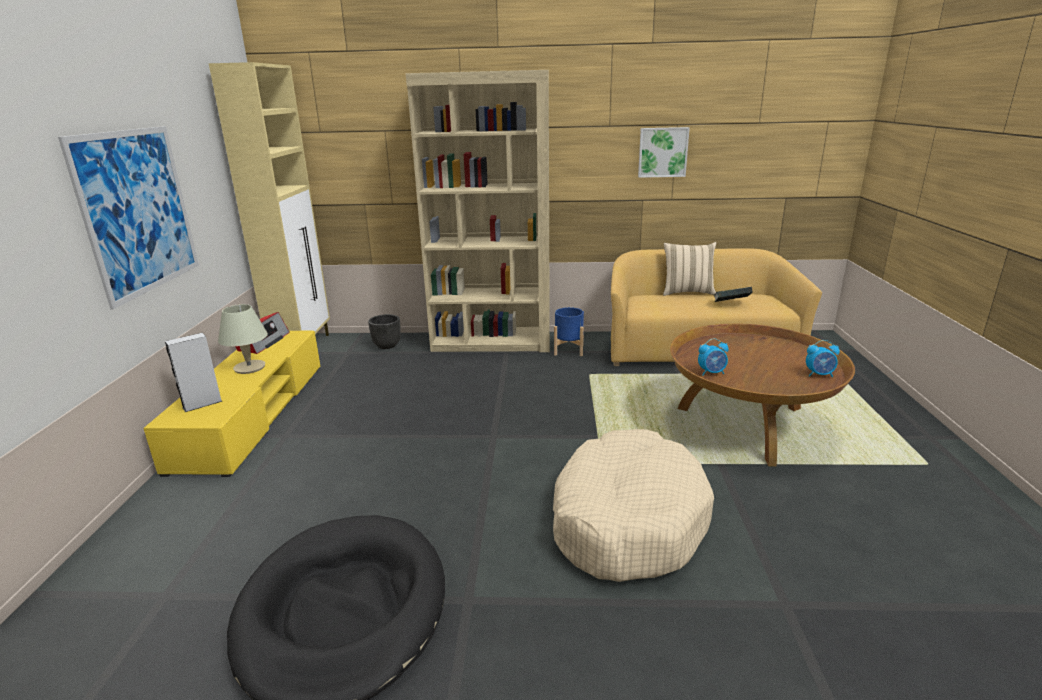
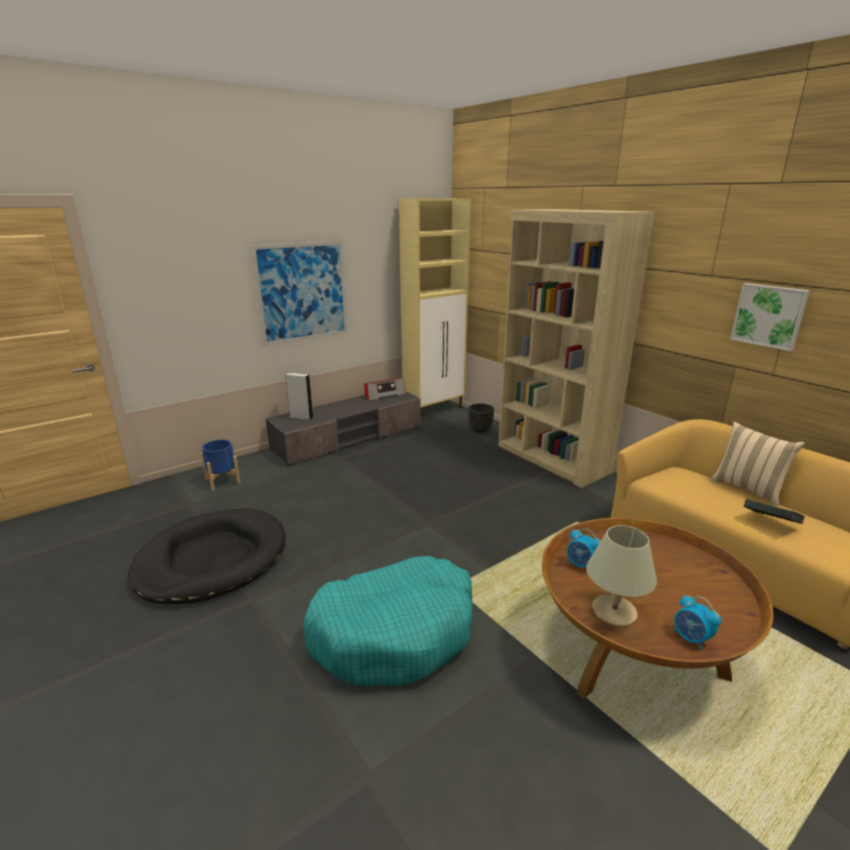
camera: 50 degrees right, 0 degrees up
yellow tv stand [143,331,320,477] -> grey tv stand [266,392,421,466]
beige table lamp [218,304,268,374] -> beige table lamp moved to [586,525,657,627]
beige dog bed [553,429,714,582] -> turquoise dog bed [303,556,473,687]
blue planter [554,307,584,356] -> blue planter moved to [201,439,240,491]

